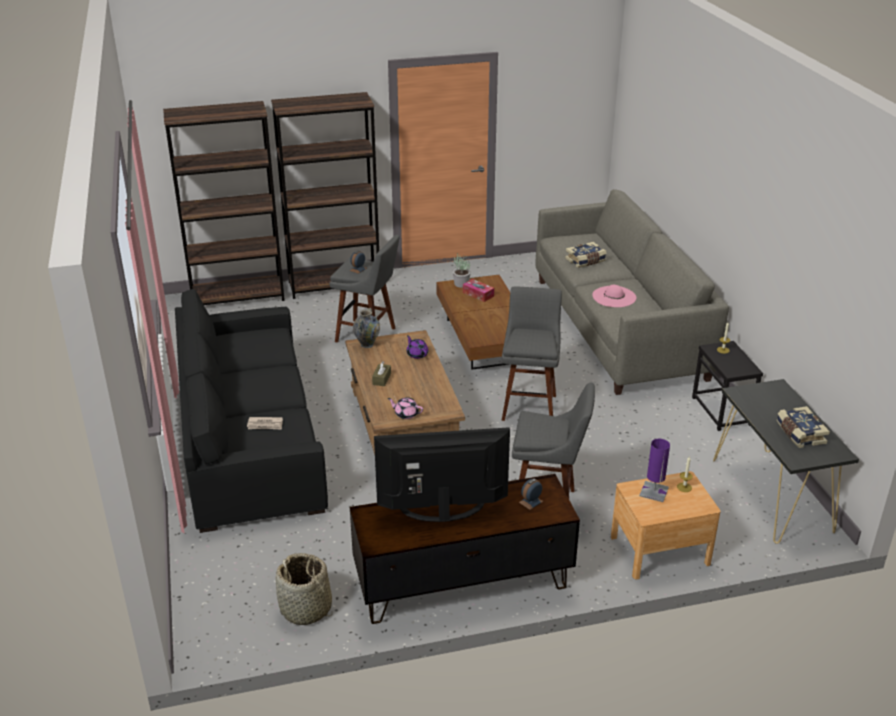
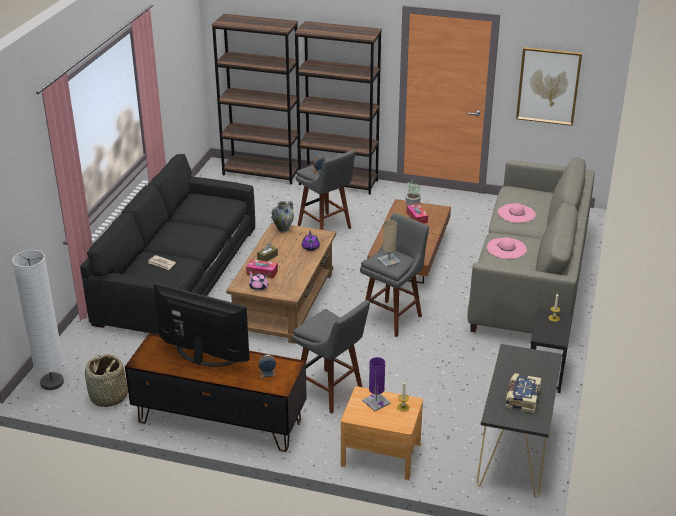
camera: 30 degrees right, 0 degrees up
book [565,242,607,268] -> pink hat [498,203,536,223]
none -> white floor lamp [12,250,64,390]
none -> tissue box [246,259,278,279]
none -> beige table lamp [377,220,401,267]
none -> picture [516,47,582,126]

